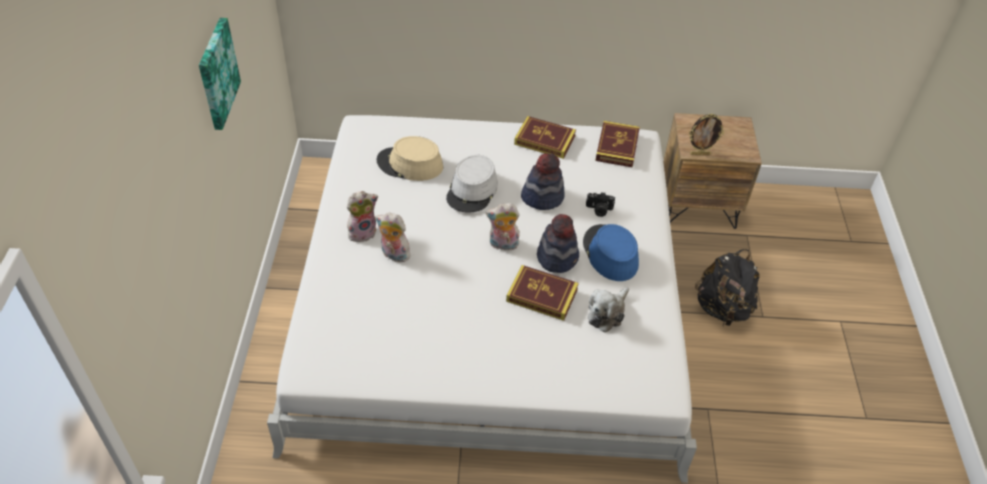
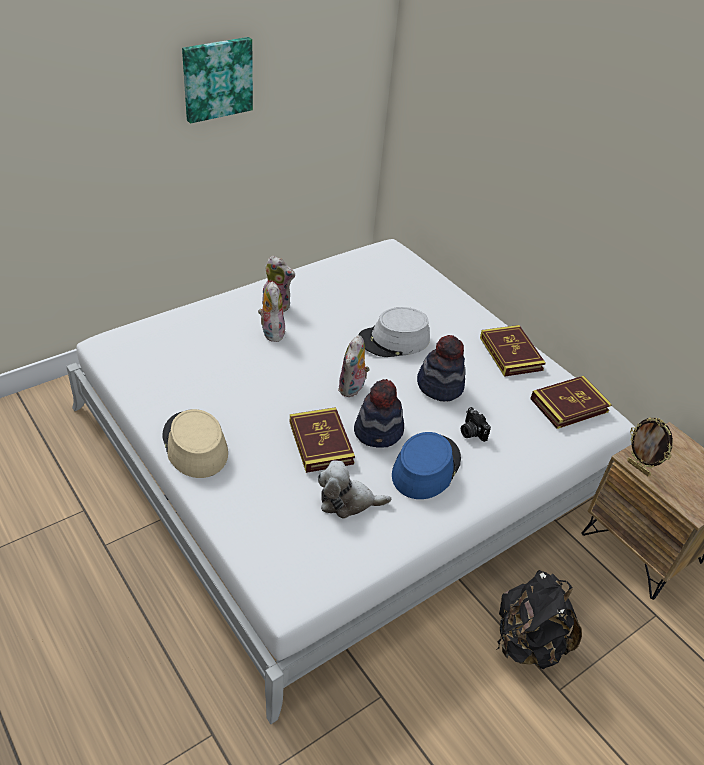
camera: 50 degrees right, 5 degrees down
beige hat [377,136,443,181] -> beige hat moved to [162,409,228,478]
plush toy [486,203,520,251] -> plush toy turned 120 degrees counterclockwise [338,335,370,397]

